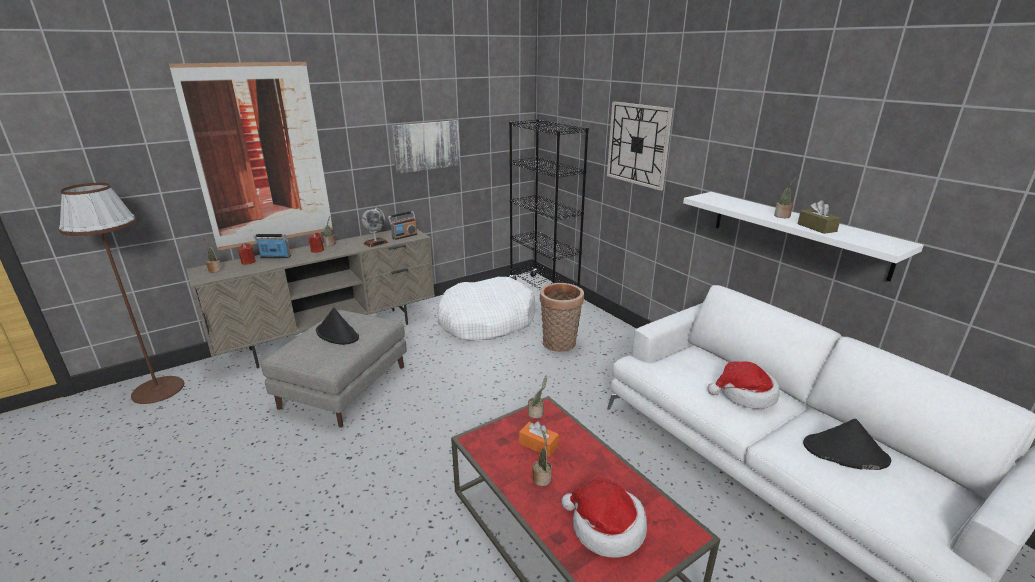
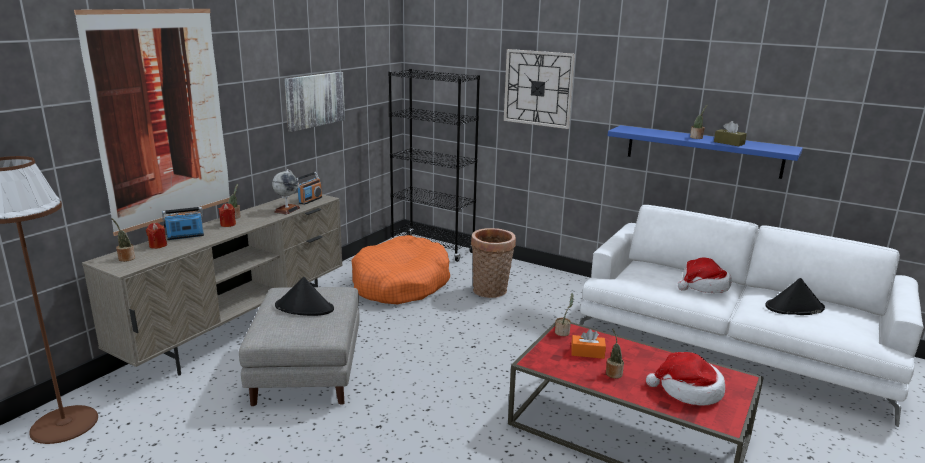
camera: 25 degrees left, 5 degrees down
white dog bed [437,277,536,341] -> orange dog bed [351,235,450,304]
white shelf [683,192,924,281] -> blue shelf [608,125,803,179]

